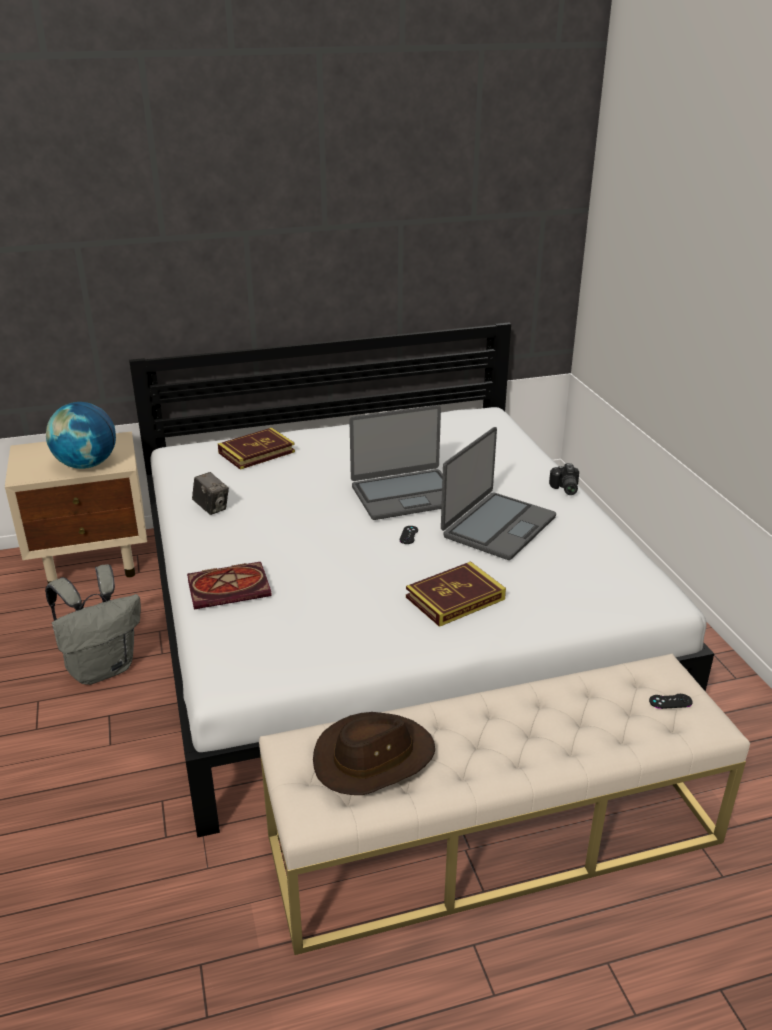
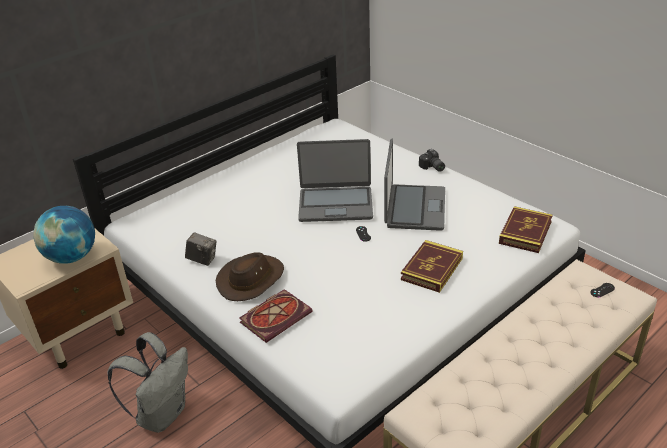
camera: 25 degrees left, 5 degrees up
book [218,428,295,470] -> book moved to [499,206,552,253]
brown hat [313,712,435,795] -> brown hat moved to [216,252,284,301]
laptop [349,405,443,520] -> laptop turned 45 degrees clockwise [297,139,373,222]

